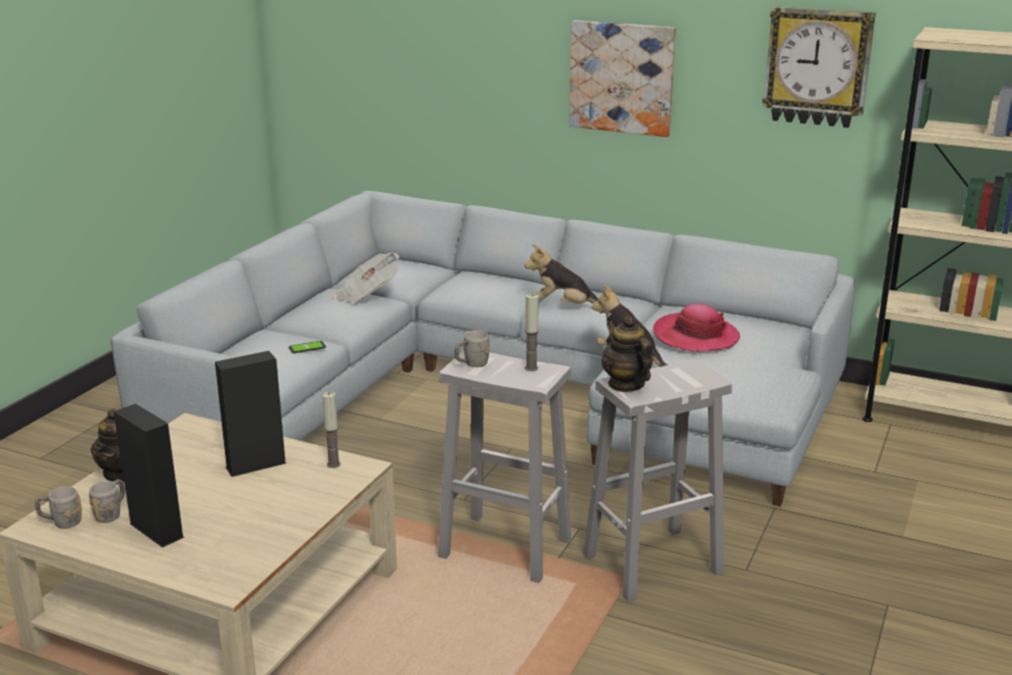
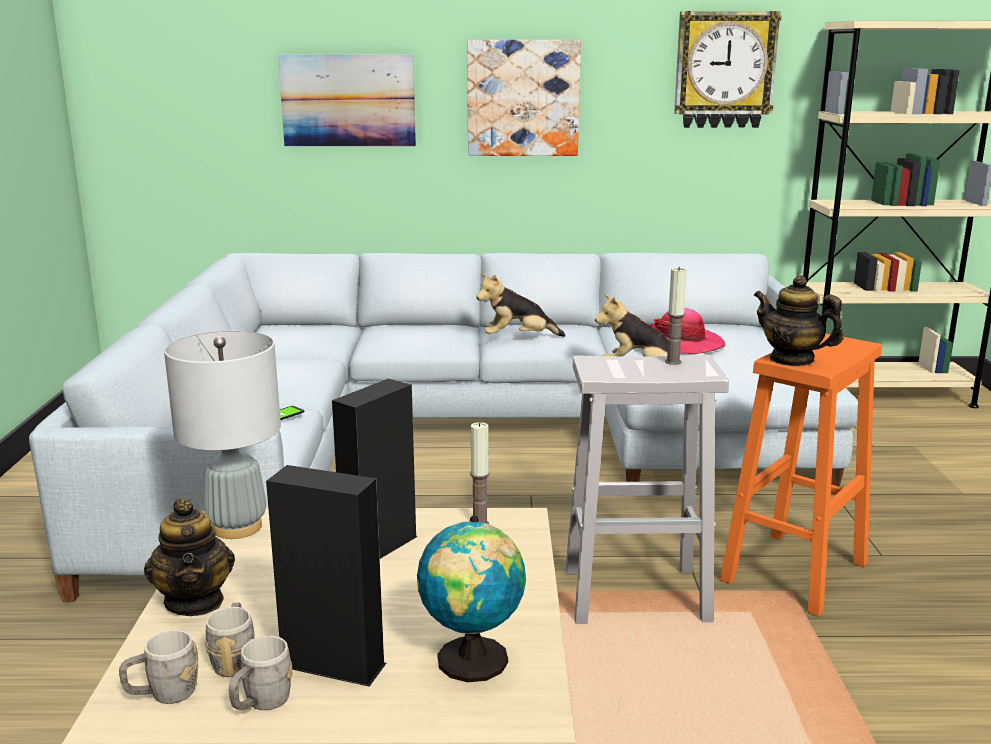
camera: 25 degrees left, 5 degrees down
newspaper [333,253,399,303] -> none
grey mug [454,330,490,367] -> grey mug moved to [229,636,292,710]
white stool [583,359,732,602] -> orange stool [720,333,882,617]
none -> grey table lamp [164,331,281,539]
none -> picture [278,54,416,146]
none -> globe [417,515,526,682]

